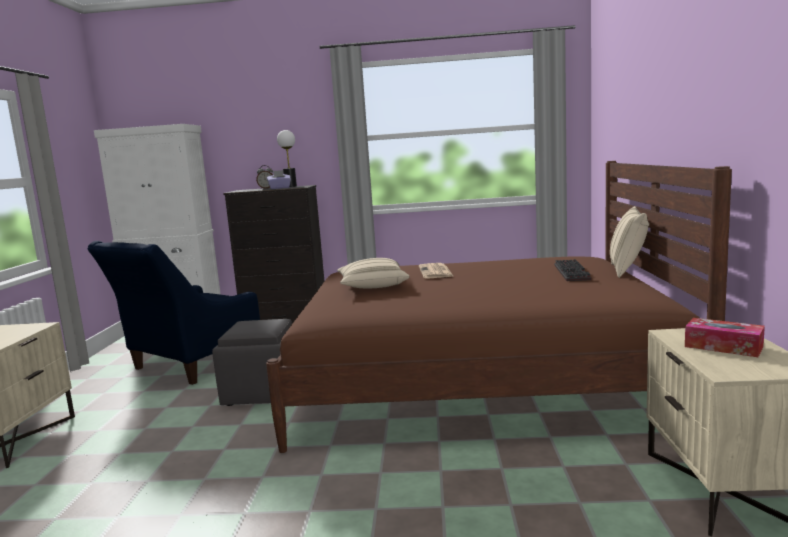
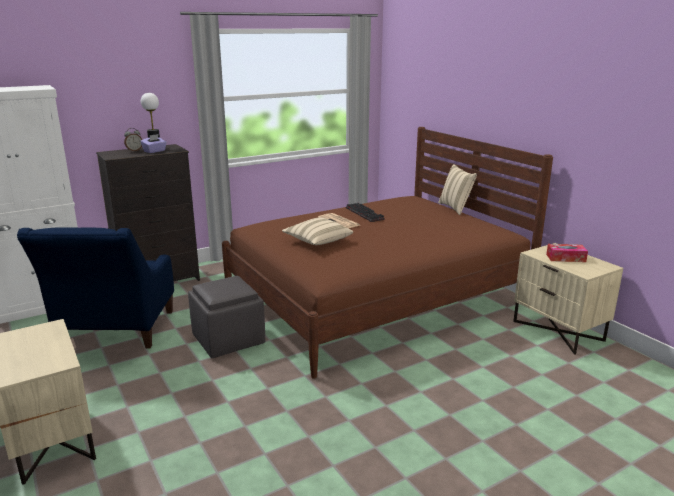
camera: 35 degrees left, 10 degrees up
keyboard [554,259,591,281] -> keyboard moved to [346,203,385,222]

